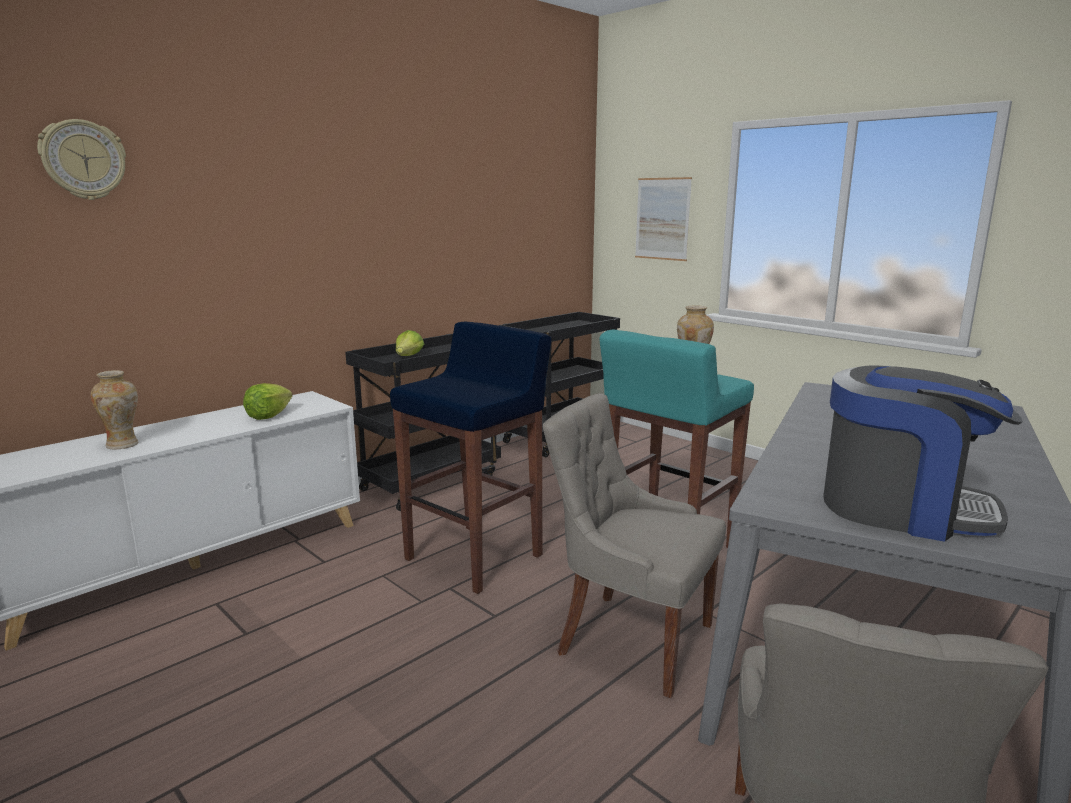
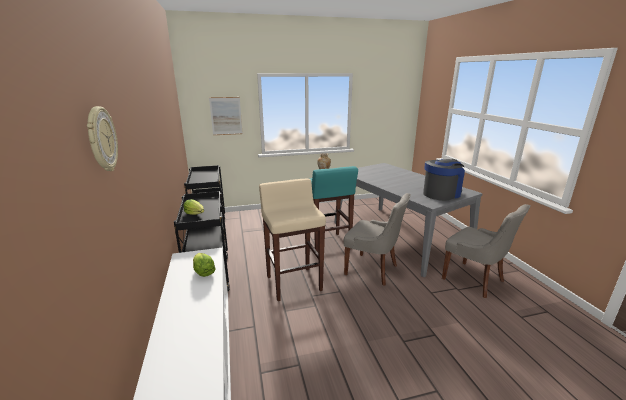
camera: 60 degrees left, 5 degrees up
vase [91,370,138,449] -> none
blue stool [390,322,552,594] -> beige stool [259,178,326,301]
grey chair [543,393,726,698] -> grey chair turned 120 degrees counterclockwise [344,193,411,286]

